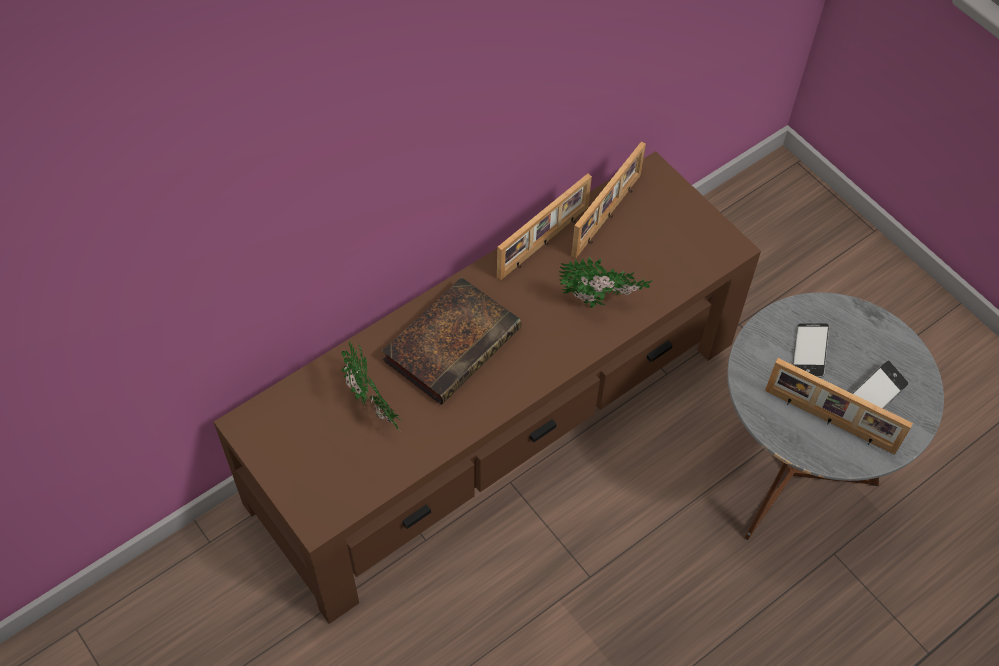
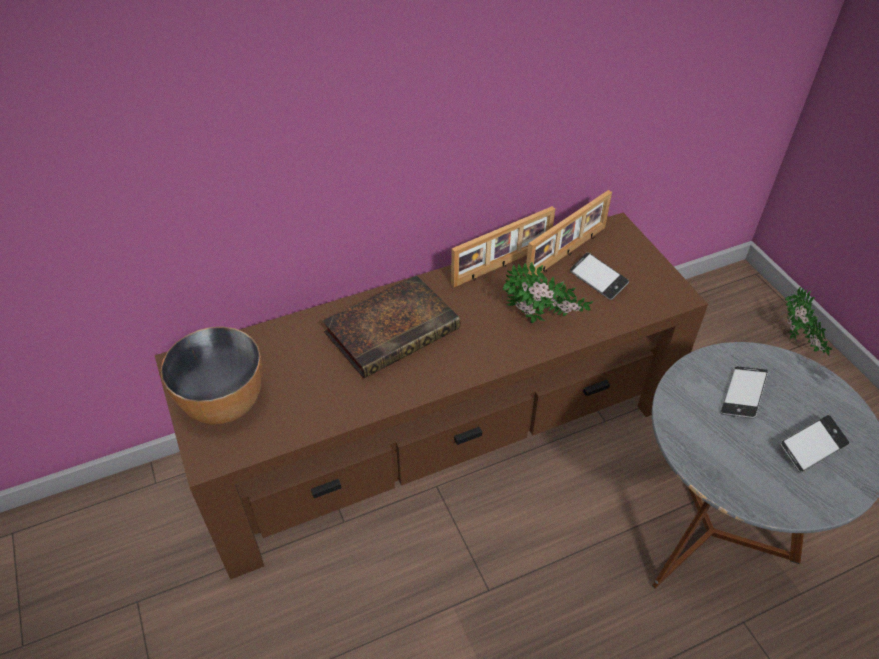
camera: 15 degrees right, 10 degrees down
potted plant [341,341,403,432] -> potted plant moved to [785,287,833,356]
picture frame [765,358,913,455] -> none
none -> bowl [161,327,262,424]
none -> phone [570,253,629,300]

